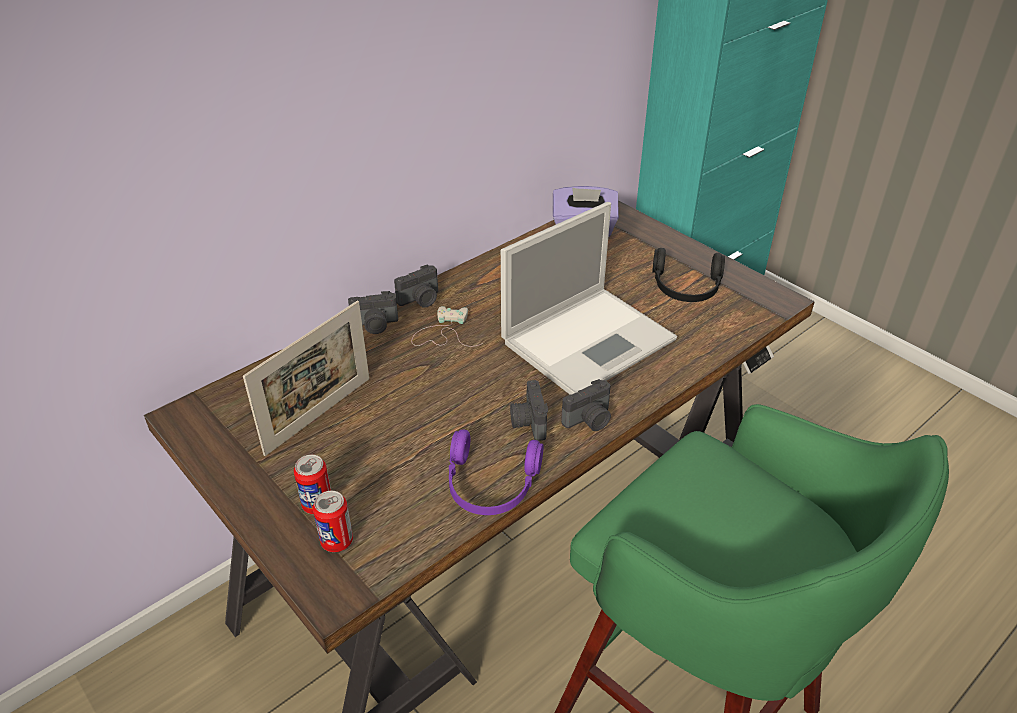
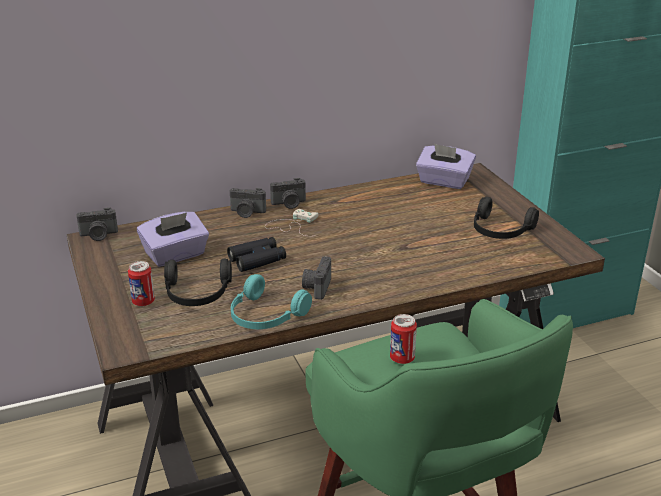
camera: 20 degrees right, 10 degrees down
picture frame [243,301,370,456] -> purple tissue box [137,212,209,267]
can [313,491,353,552] -> can moved to [390,314,417,364]
purple headphones [449,429,543,515] -> turquoise headphones [231,274,312,329]
laptop [501,202,677,395] -> none
camera [561,379,611,431] -> camera moved to [77,208,118,241]
none -> black headphones [164,259,232,306]
none -> black binoculars [227,237,286,272]

